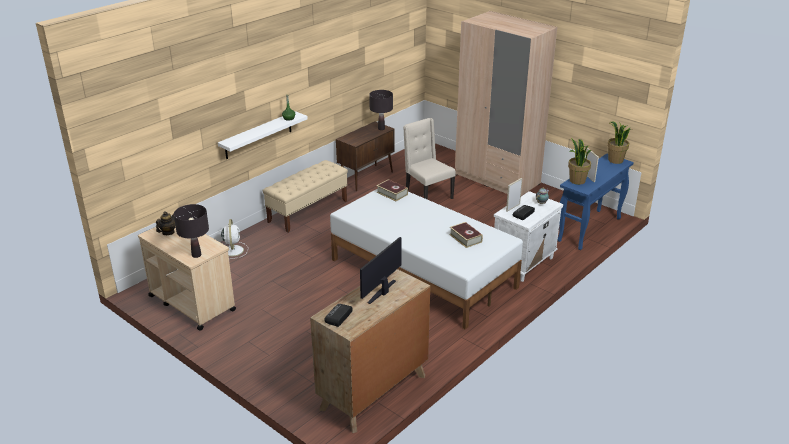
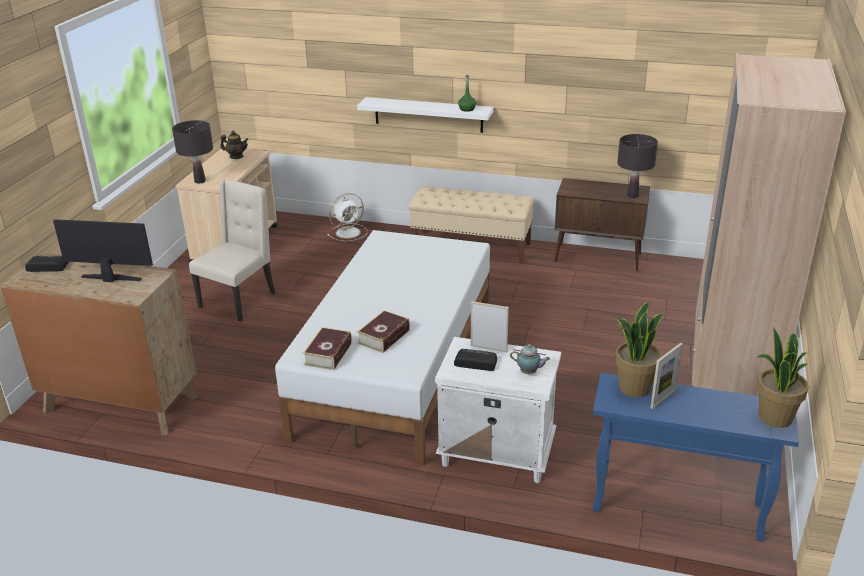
camera: 65 degrees right, 0 degrees up
book [376,179,408,201] -> book moved to [303,327,352,370]
beige chair [403,118,456,200] -> beige chair moved to [189,179,276,322]

